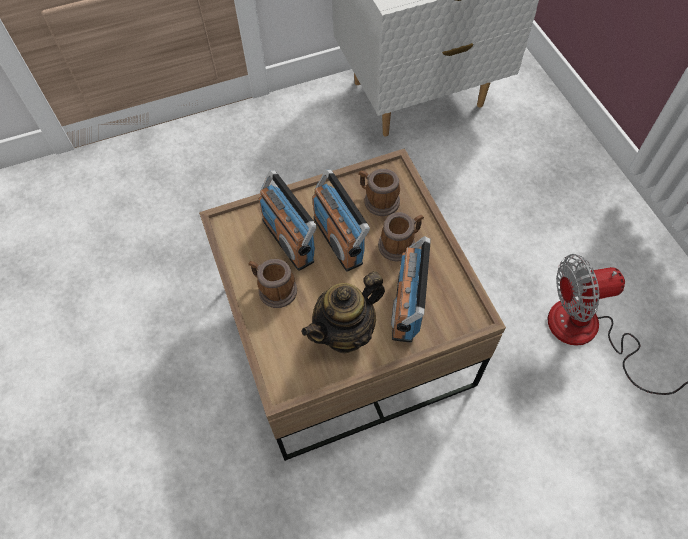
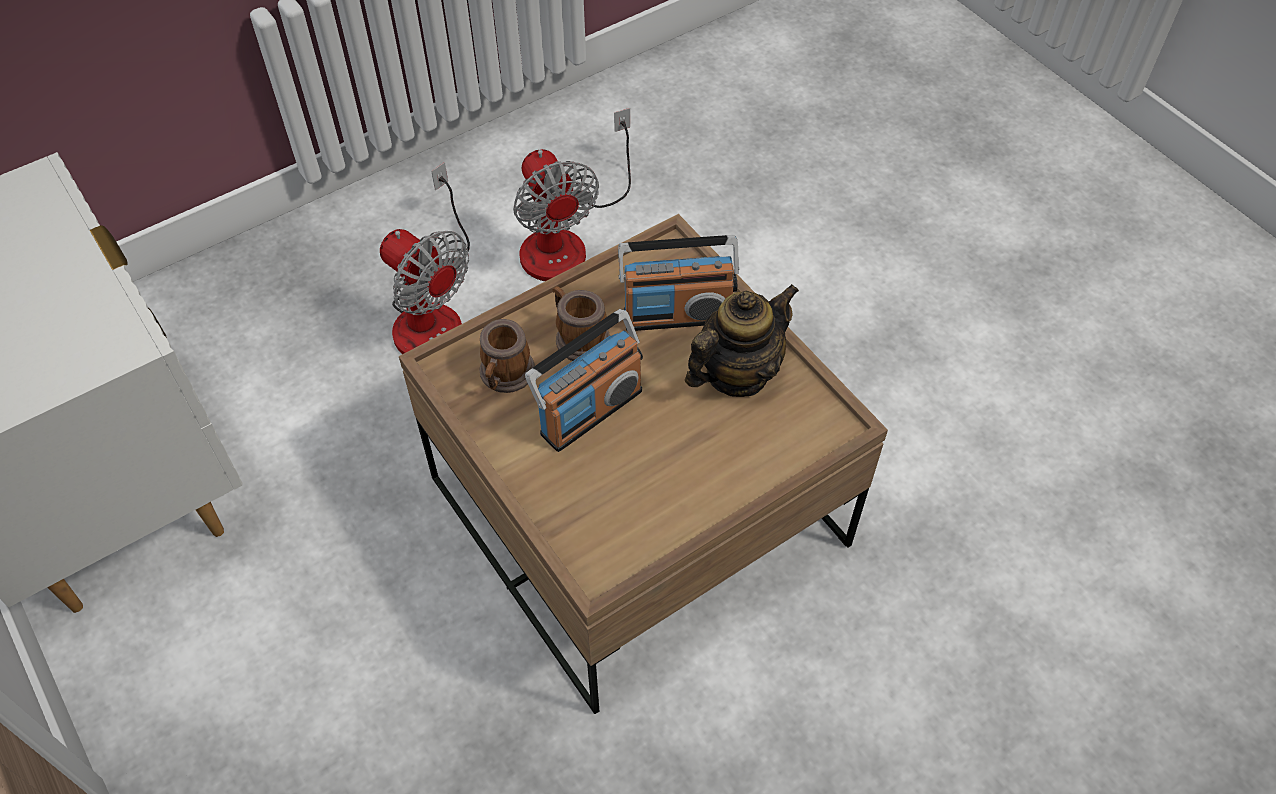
camera: 105 degrees left, 5 degrees down
mug [248,259,297,308] -> none
radio [259,171,317,271] -> none
teapot [301,271,385,354] -> teapot turned 75 degrees counterclockwise [685,284,799,397]
none -> fan [380,162,470,354]

